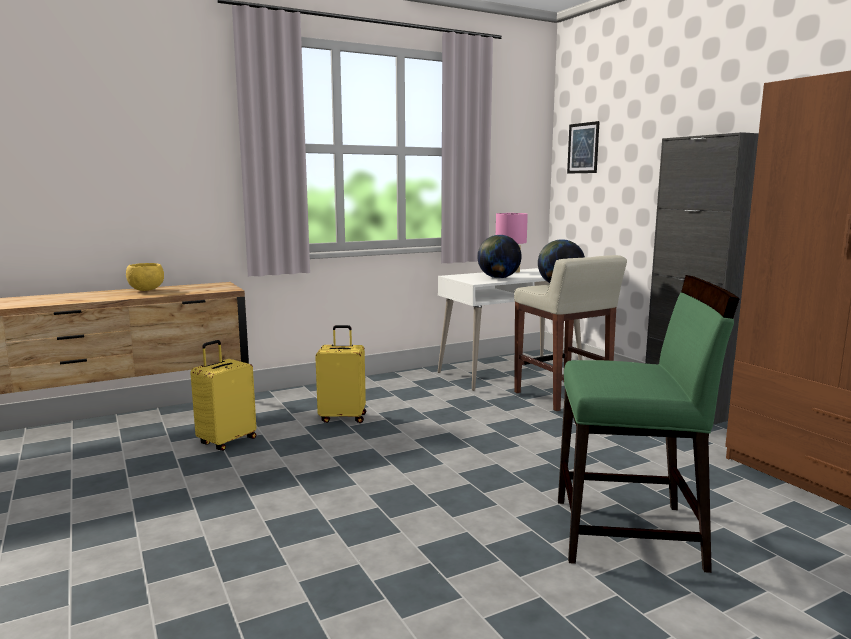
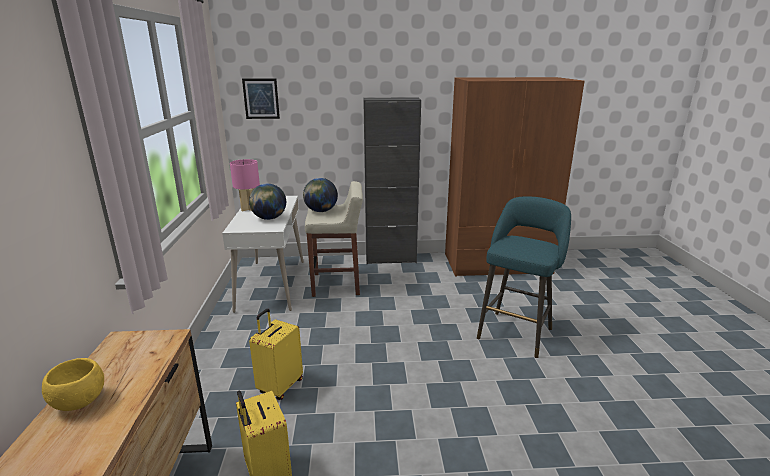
camera: 65 degrees left, 10 degrees up
green chair [558,275,739,573] -> turquoise stool [477,197,571,358]

